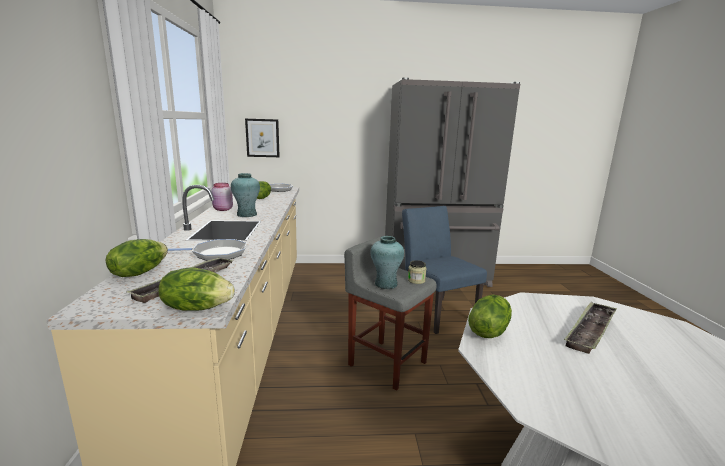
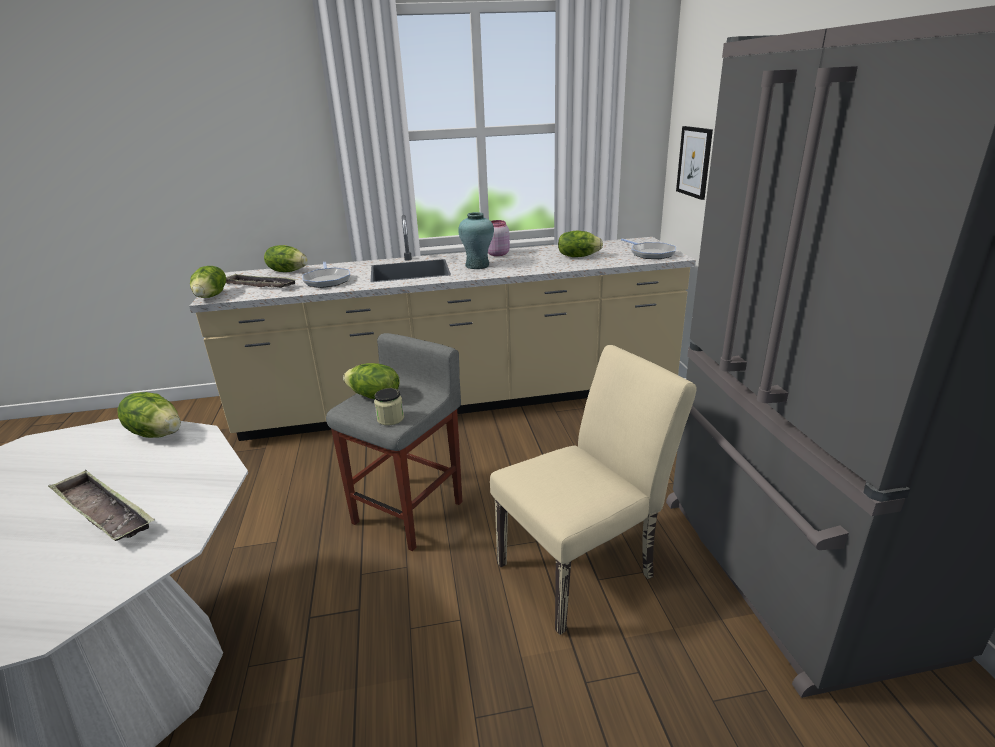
camera: 85 degrees right, 10 degrees up
turquoise vase [371,236,404,289] -> lettuce [343,363,400,399]
blue chair [402,206,487,334] -> beige chair [490,345,697,635]

